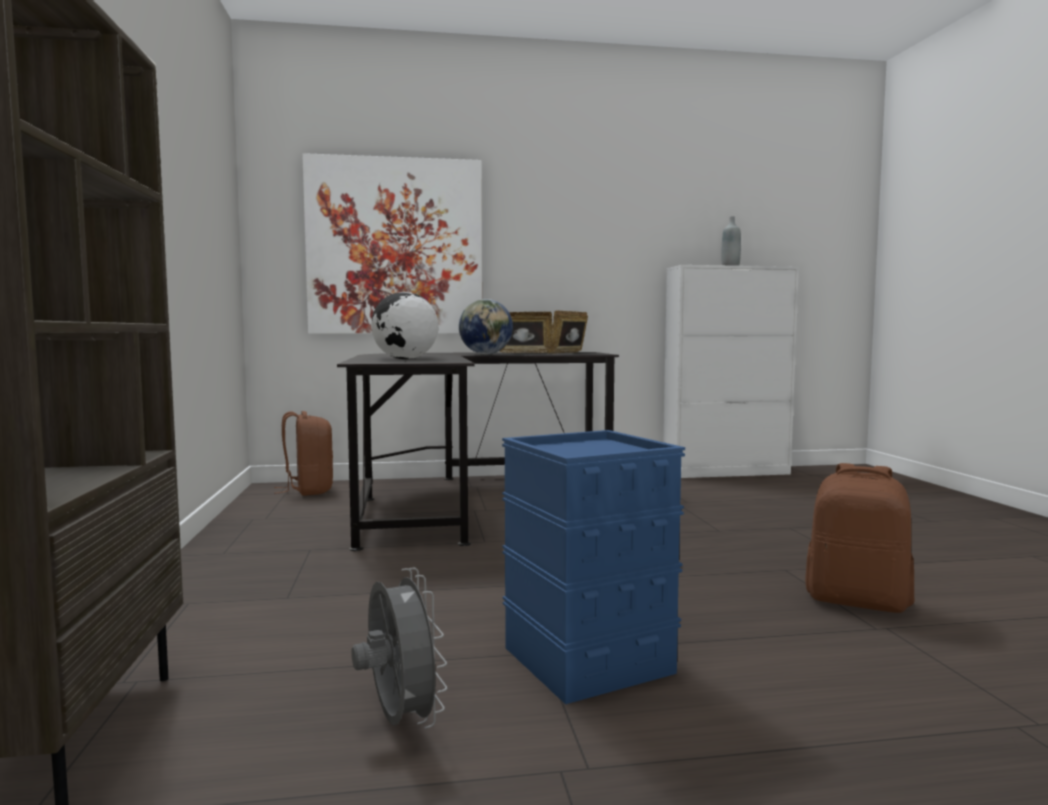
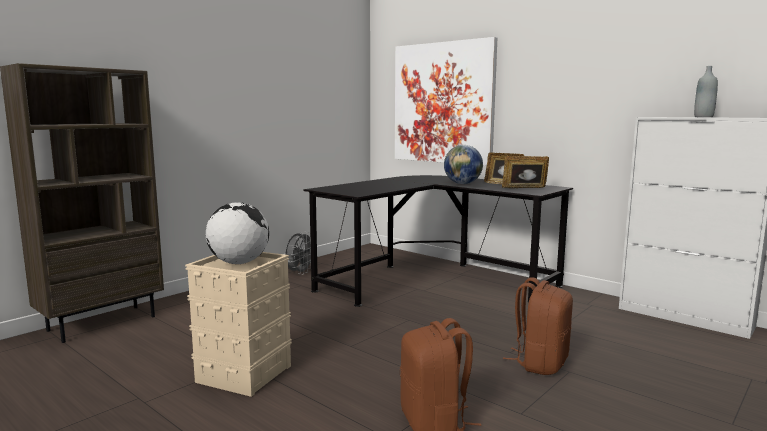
camera: 50 degrees right, 5 degrees up
brown backpack [274,411,333,496] -> brown backpack moved to [503,277,573,375]
grey fan [351,568,447,729] -> grey fan moved to [285,231,311,275]
globe [371,292,438,360] -> globe moved to [205,202,269,264]
blue storage box [502,430,685,704] -> beige storage box [185,252,292,397]

